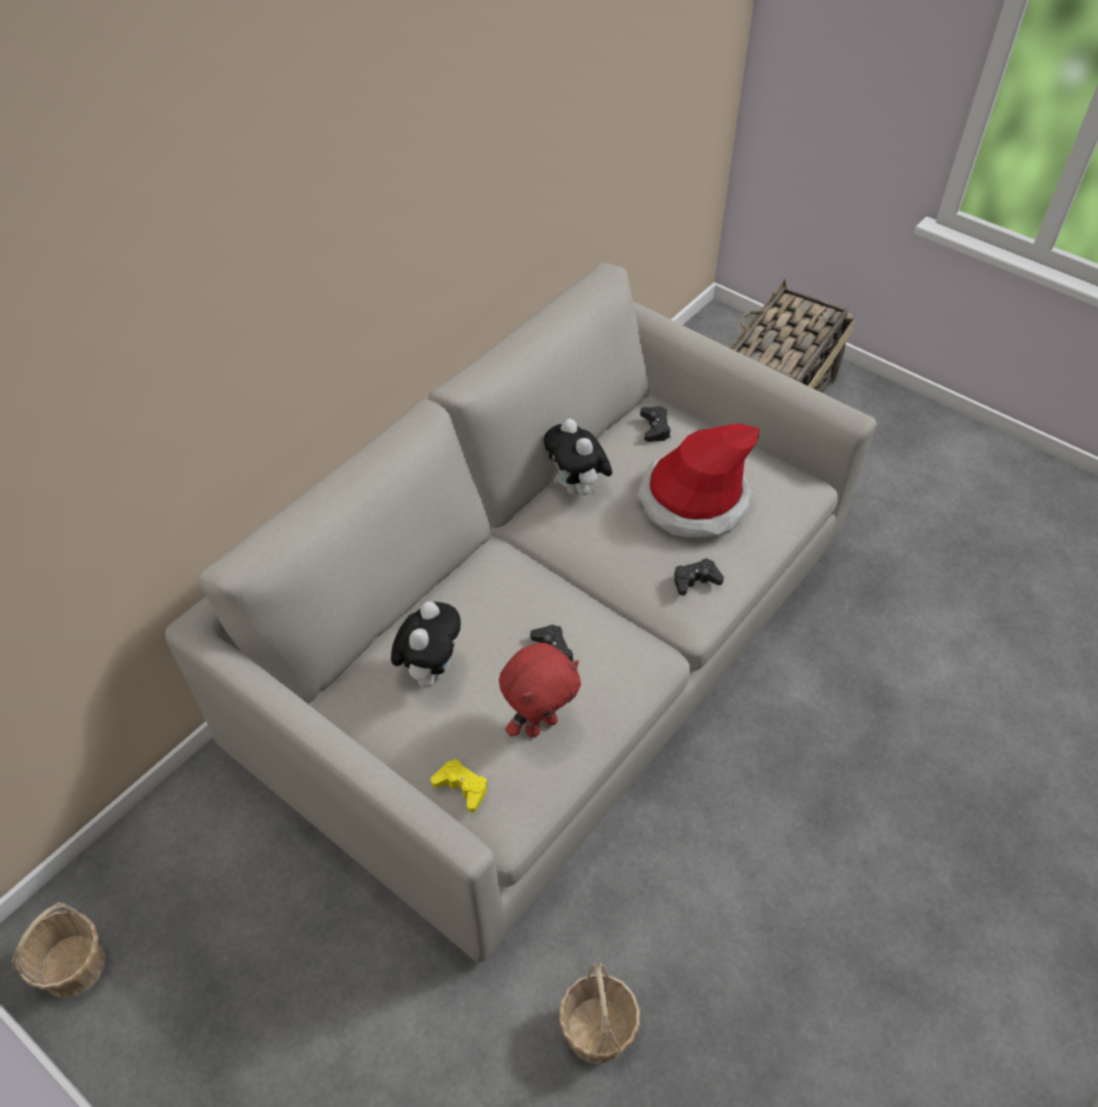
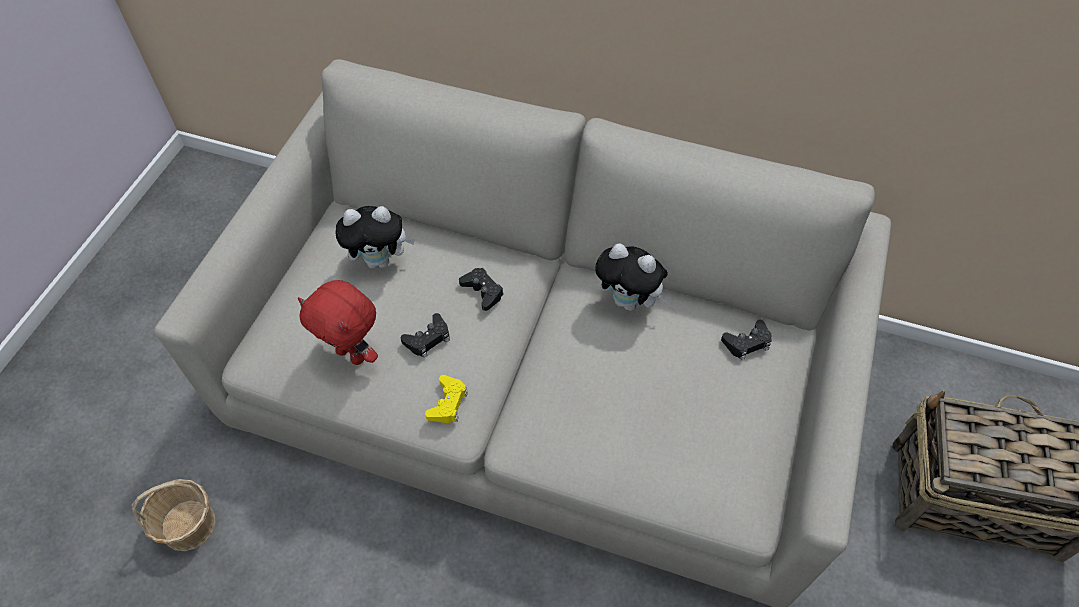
camera: 70 degrees right, 5 degrees up
basket [12,902,105,998] -> none
yellow game controller [431,759,488,812] -> yellow game controller moved to [425,375,468,423]
plush toy [544,419,612,496] -> plush toy turned 105 degrees counterclockwise [596,243,669,311]
hat [638,423,760,538] -> none
black game controller [674,558,724,596] -> black game controller moved to [459,268,504,311]

